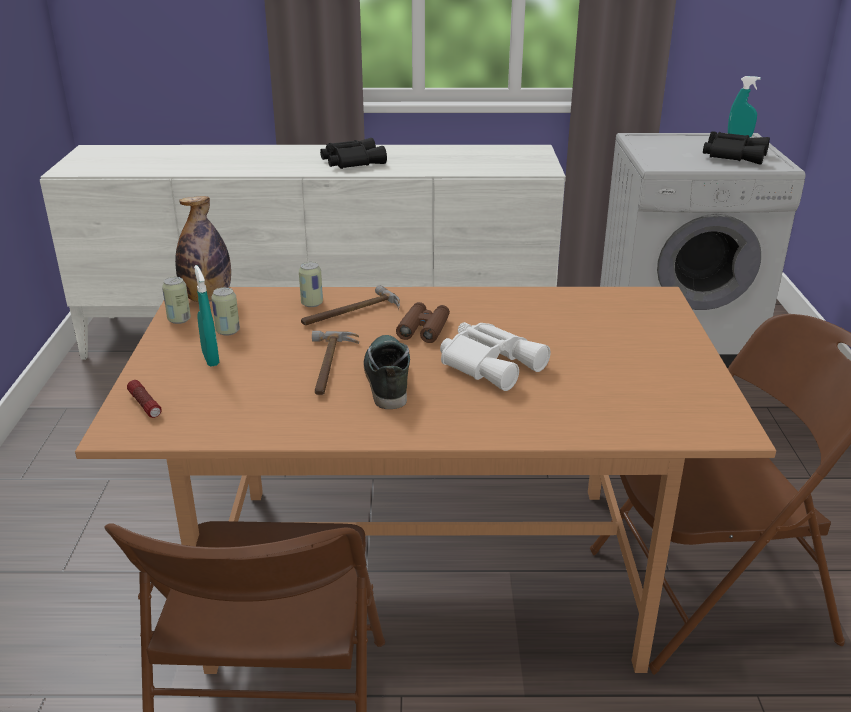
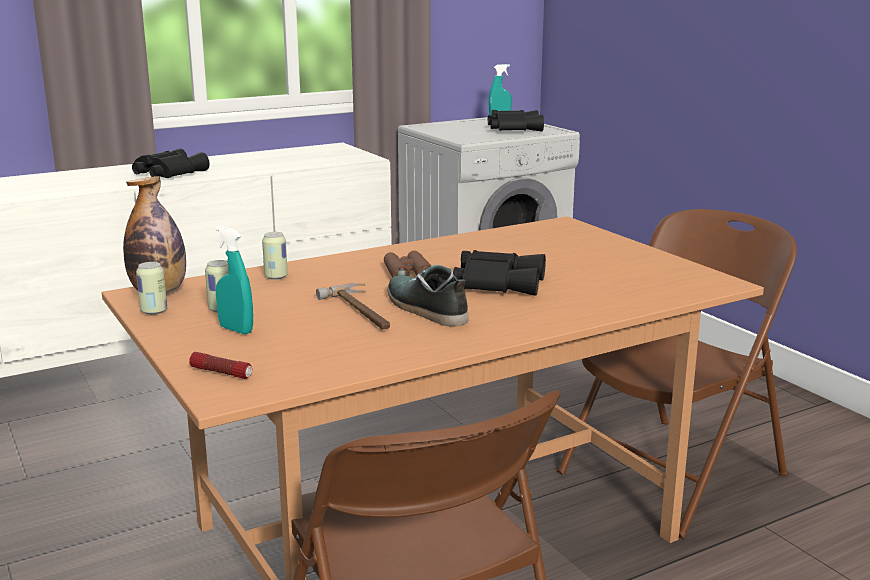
camera: 30 degrees left, 10 degrees down
hammer [301,285,400,325] -> none
white binoculars [440,322,551,391] -> black binoculars [453,250,546,296]

